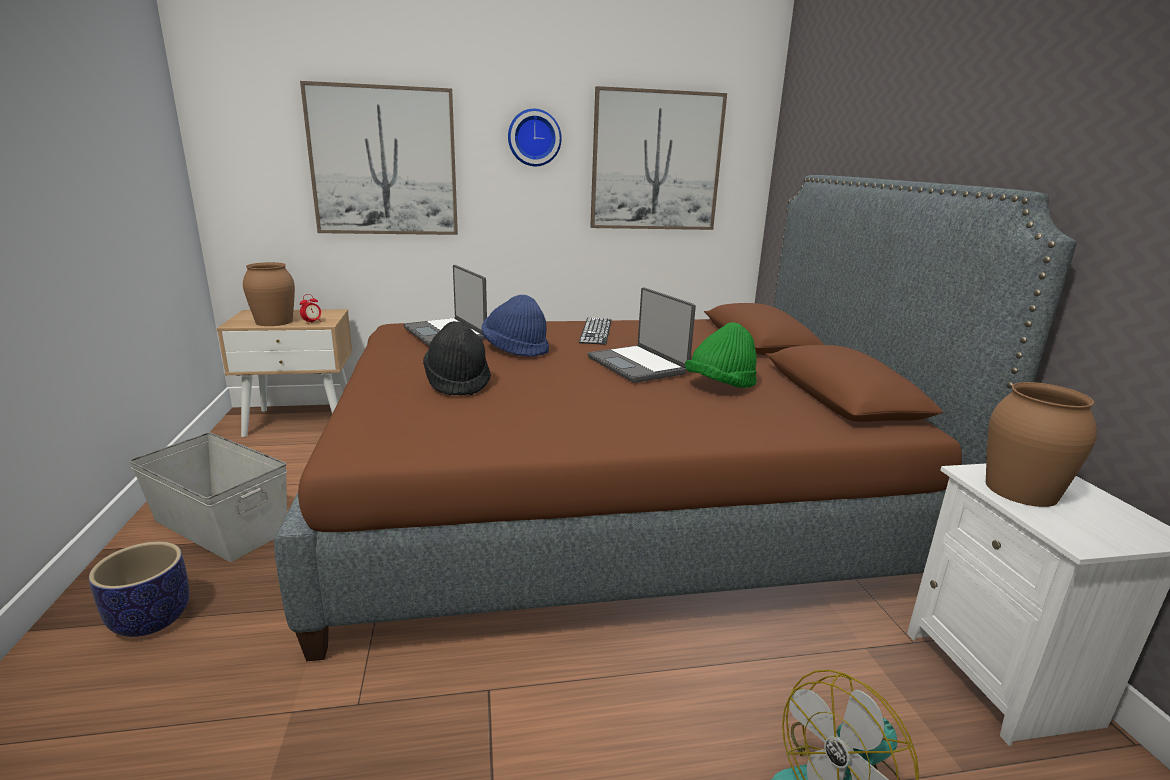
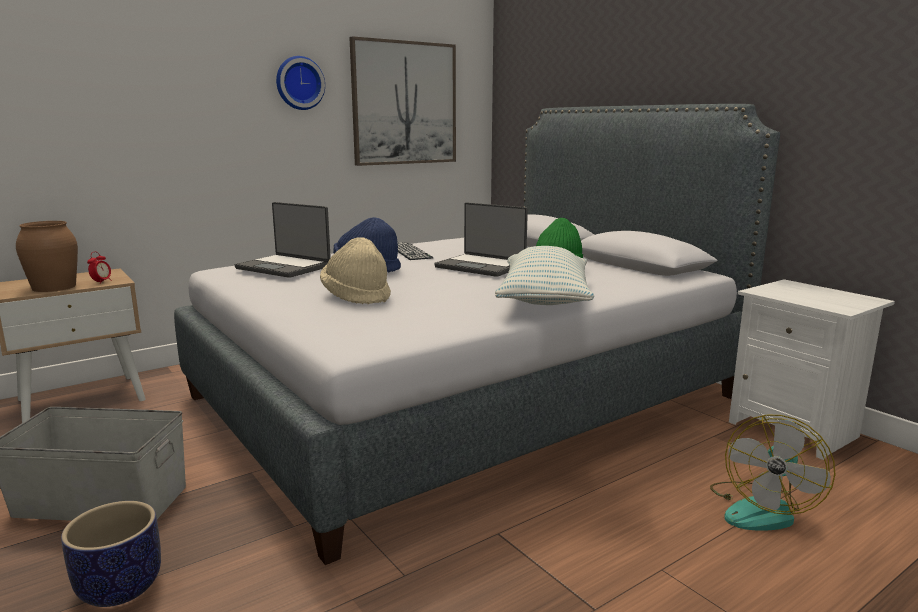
camera: 25 degrees left, 5 degrees down
brown bed [274,175,1077,661] -> grey bed [174,104,780,565]
picture [300,81,458,235] -> none
black hat [423,321,491,396] -> beige hat [320,237,391,305]
brown vase [986,382,1097,507] -> none
none -> pillow [495,246,594,305]

